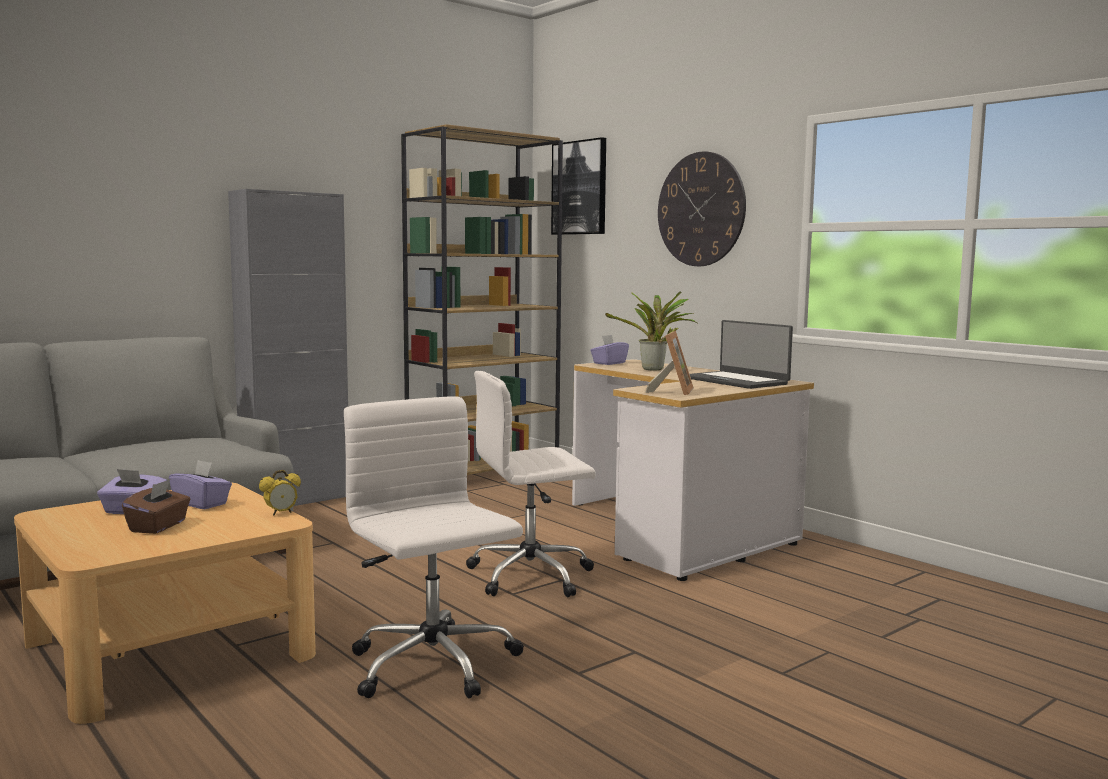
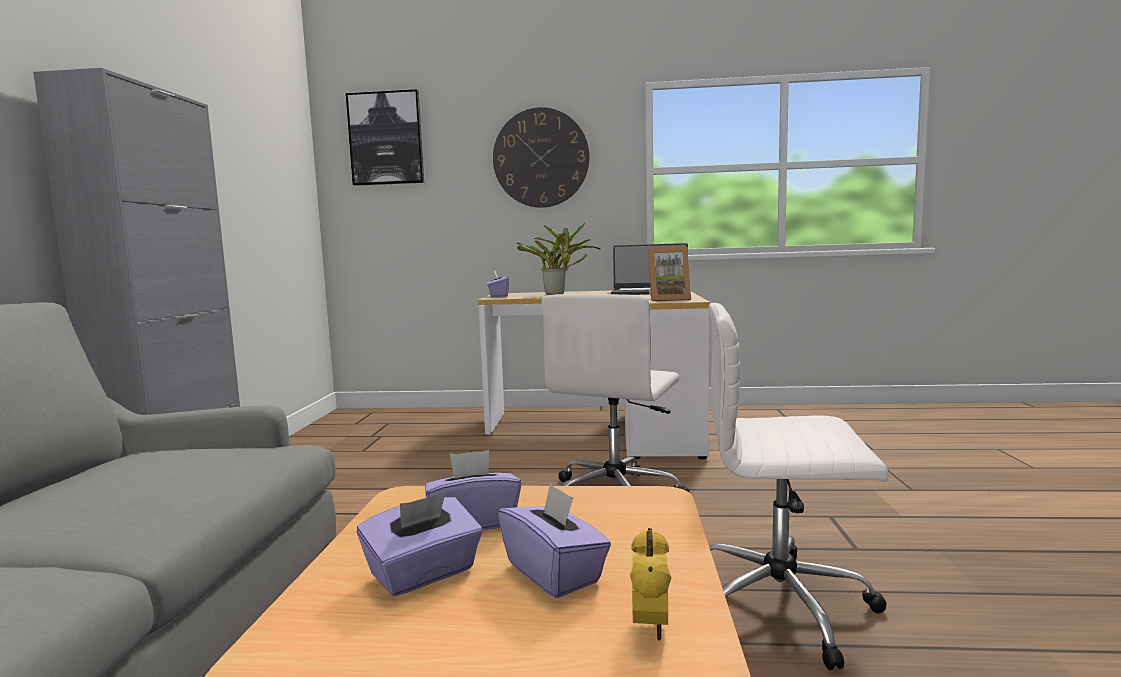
camera: 45 degrees left, 0 degrees up
brown tissue box [122,479,190,534] -> purple tissue box [498,483,611,598]
alarm clock [259,470,301,516] -> alarm clock moved to [630,528,671,640]
brown bookcase [401,124,563,475] -> none
picture frame [645,331,694,395] -> picture frame turned 120 degrees clockwise [648,246,691,301]

